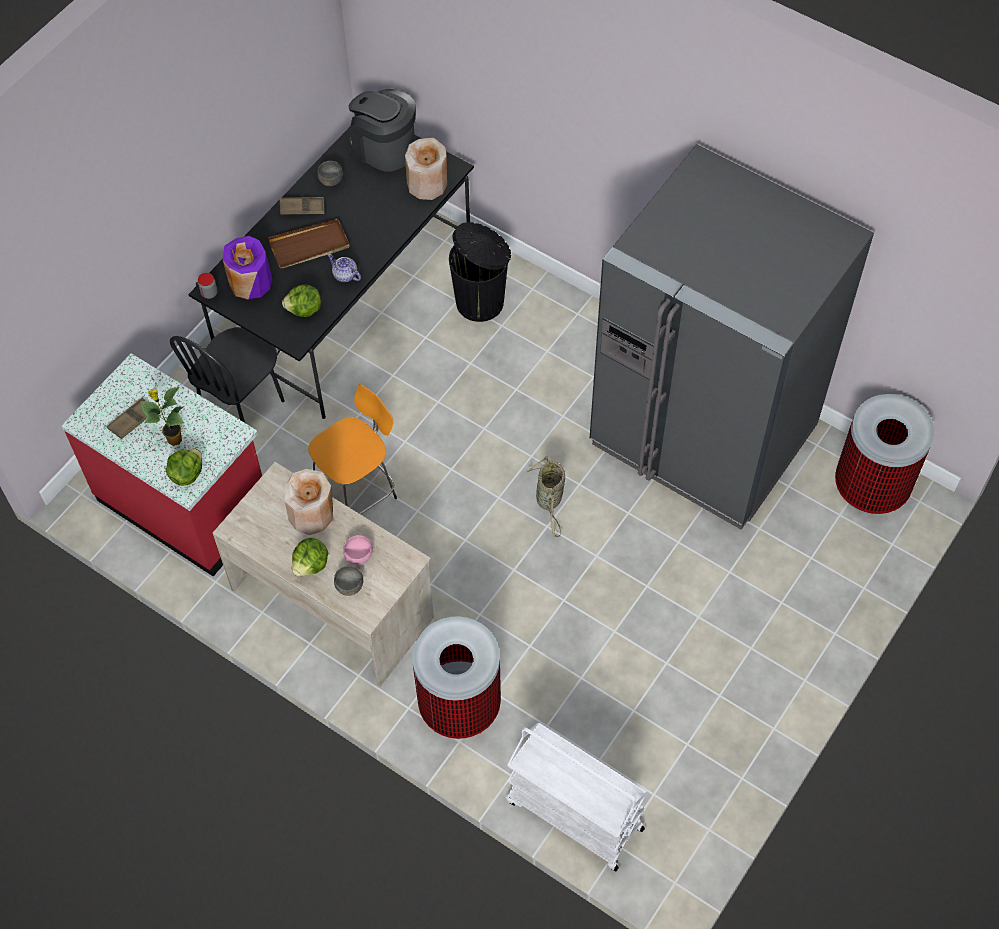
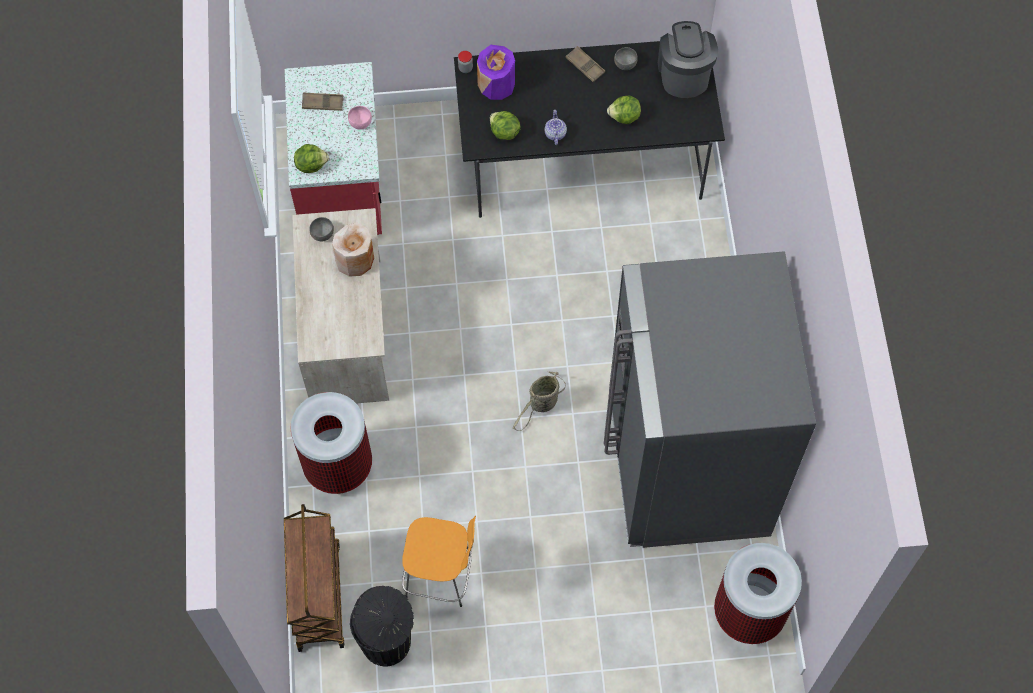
camera: 50 degrees right, 5 degrees up
potted plant [140,387,184,446] -> none
black chair [170,327,284,423] -> none
brown tray [268,218,350,269] -> none
lettuce [292,538,328,576] -> lettuce moved to [607,95,641,124]
orange stool [308,384,397,514] -> orange stool moved to [402,516,476,607]
grey bowl [334,566,363,596] -> grey bowl moved to [309,217,334,242]
pink bowl [343,535,373,565] -> pink bowl moved to [348,106,372,130]
beige vase [405,138,447,200] -> none
black trash can [449,222,511,322] -> black trash can moved to [350,586,414,666]
white cart [506,723,647,871] -> brown cart [284,504,345,652]

